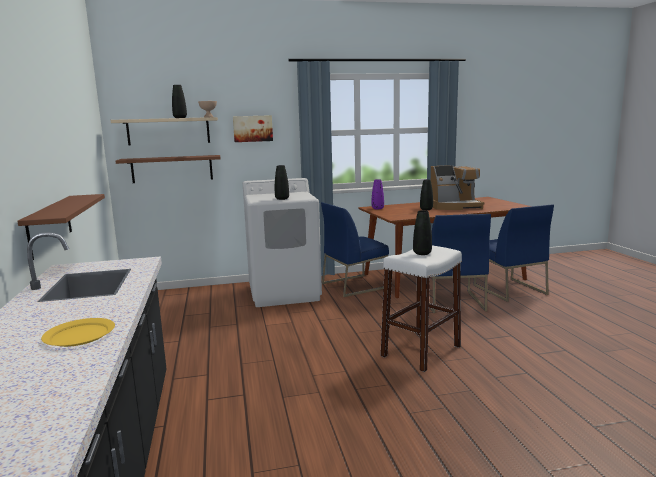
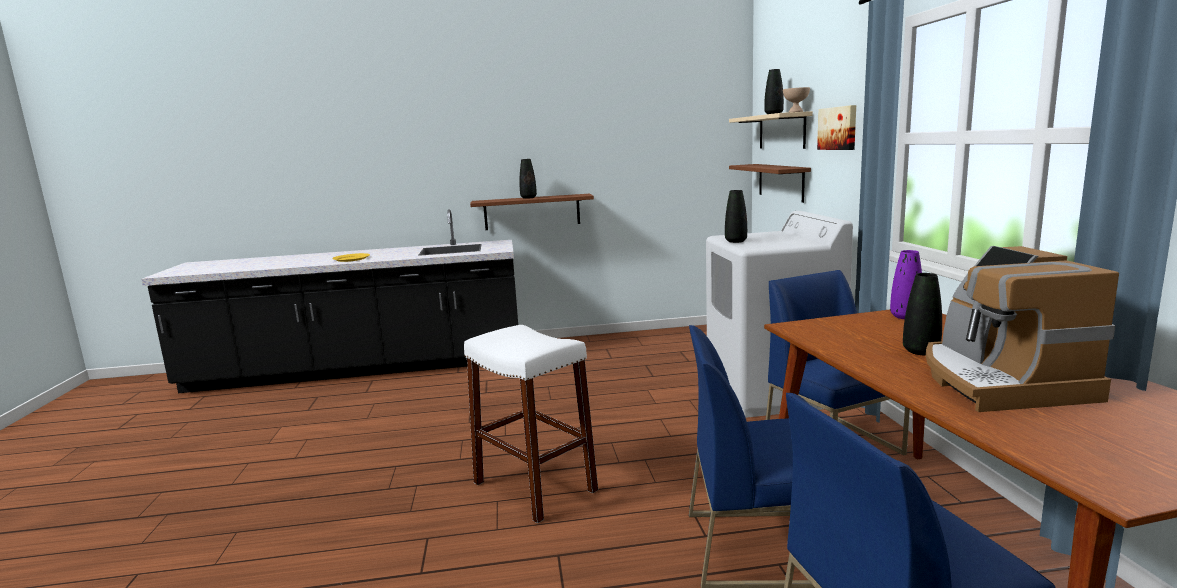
camera: 95 degrees right, 0 degrees up
black vase [413,210,432,255] -> black vase moved to [519,159,537,199]

